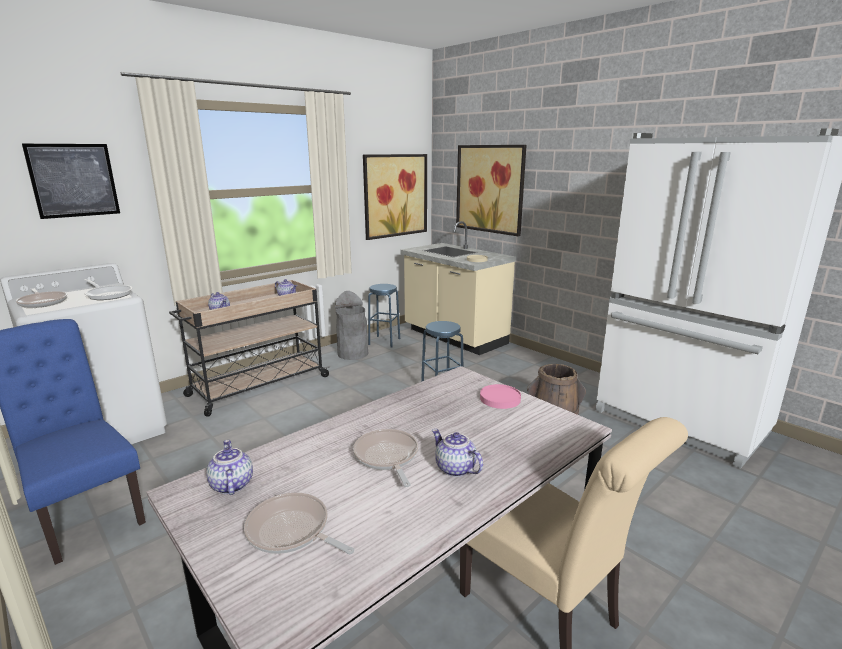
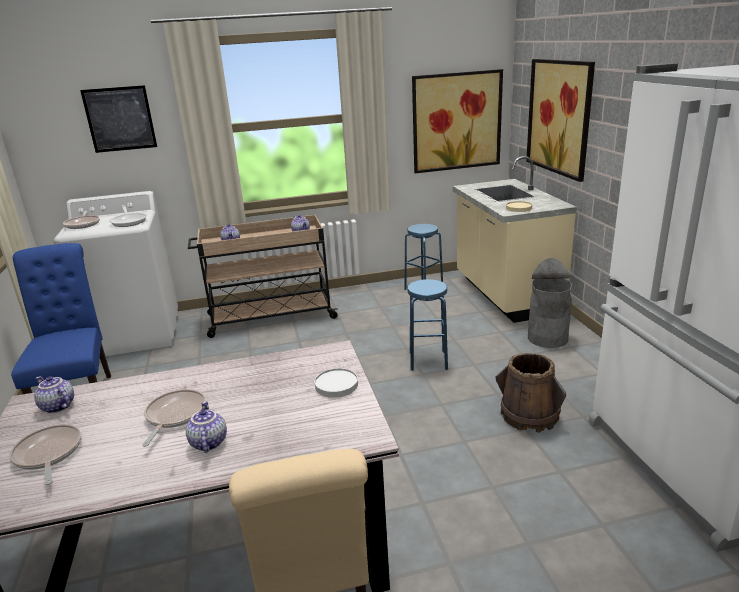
camera: 30 degrees right, 5 degrees up
teapot [206,440,253,495] -> teapot turned 60 degrees counterclockwise [34,376,74,413]
grey trash can [335,291,368,360] -> grey trash can moved to [528,258,572,348]
pink plate [480,384,521,409] -> white plate [315,368,358,398]

